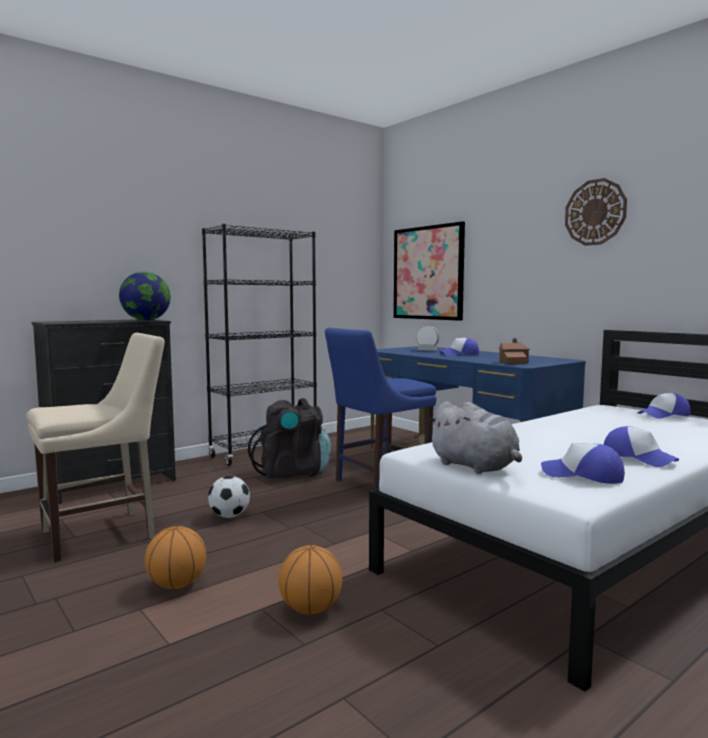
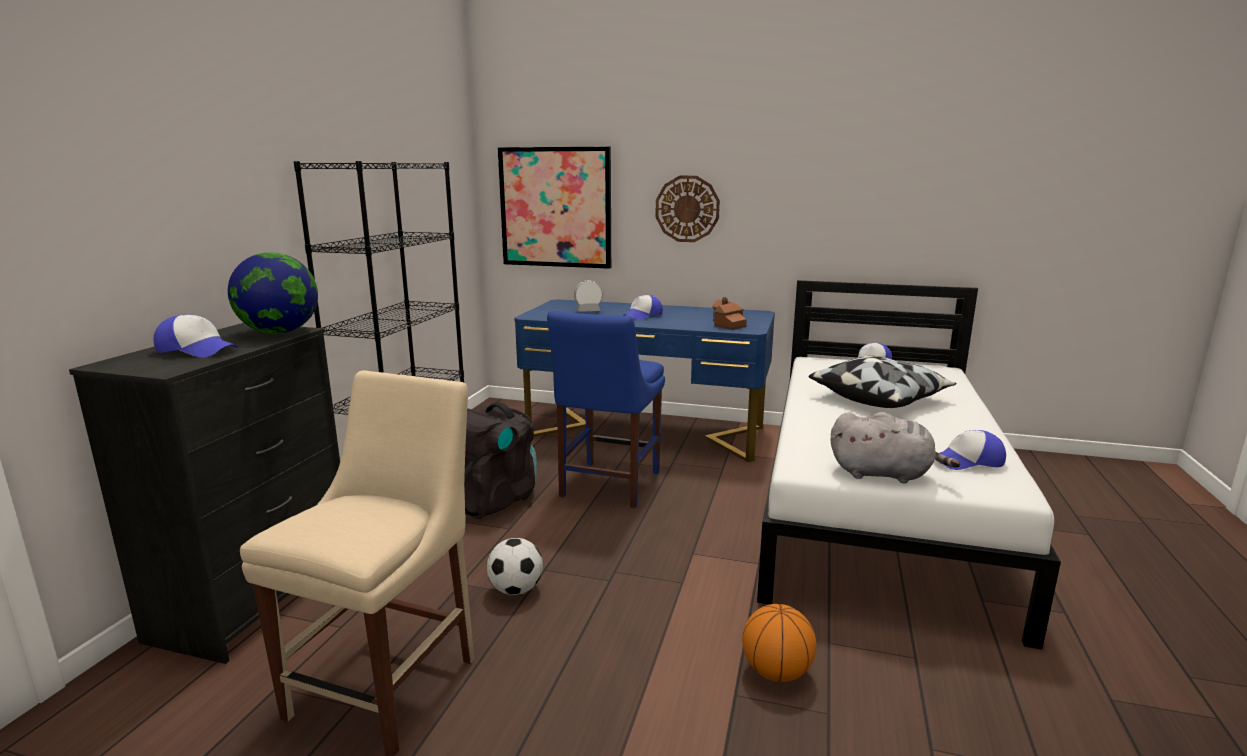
camera: 35 degrees left, 10 degrees up
basketball [145,526,206,589] -> none
wall clock [565,178,627,246] -> wall clock moved to [656,176,720,242]
cap [604,426,679,467] -> cap moved to [154,315,238,357]
none -> pillow [809,356,956,408]

